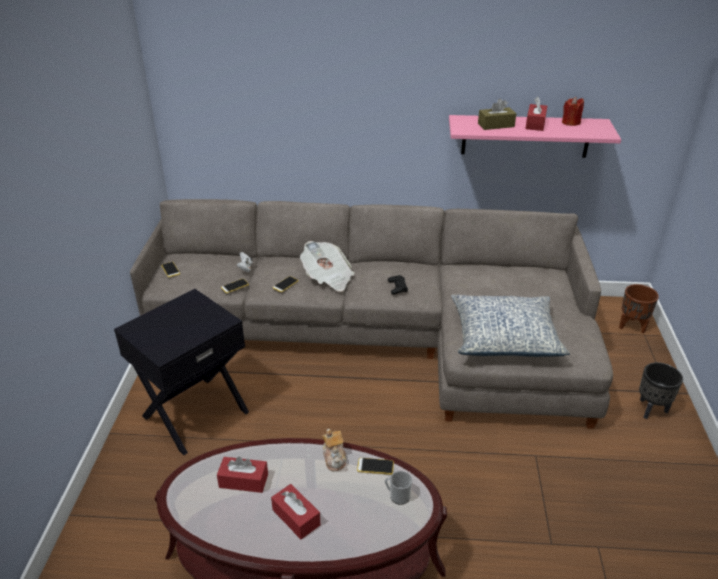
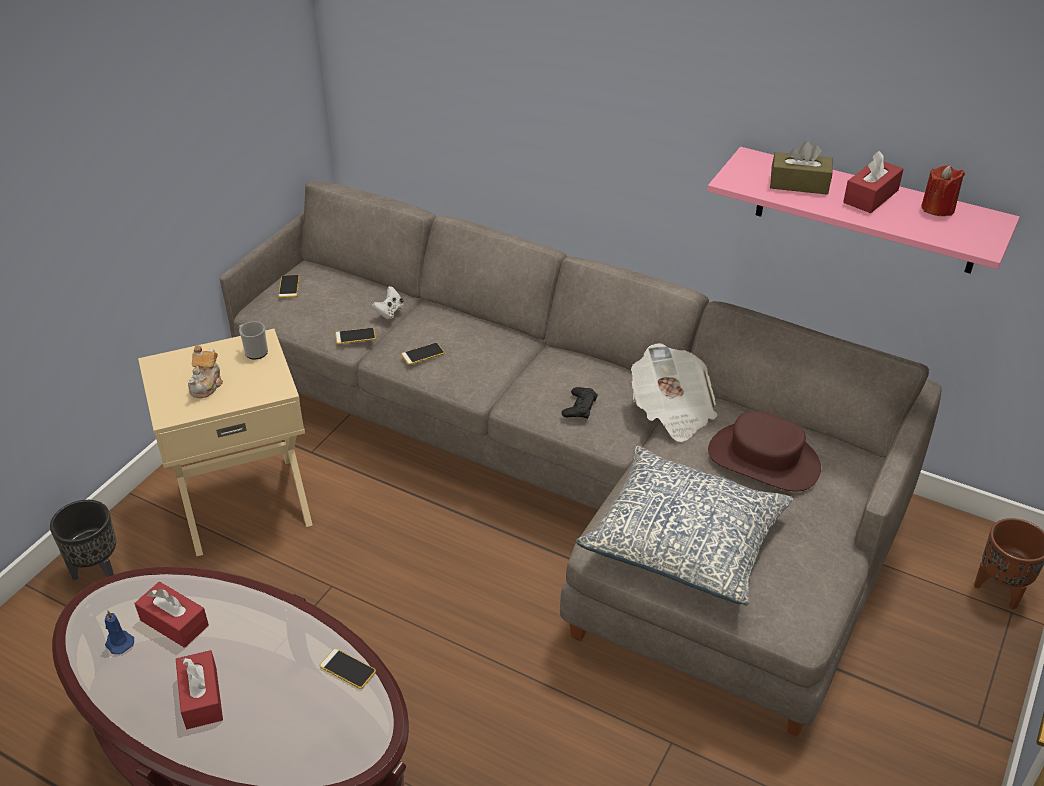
camera: 25 degrees right, 5 degrees up
black side table [114,289,249,455] -> beige side table [138,329,312,556]
newspaper [300,241,355,292] -> newspaper moved to [631,343,717,442]
teapot [322,429,346,471] -> teapot moved to [188,345,223,398]
mug [385,471,412,505] -> mug moved to [239,321,268,359]
black planter [639,362,683,419] -> black planter moved to [50,500,116,580]
none -> blue candle [105,611,134,654]
none -> brown hat [708,411,821,492]

